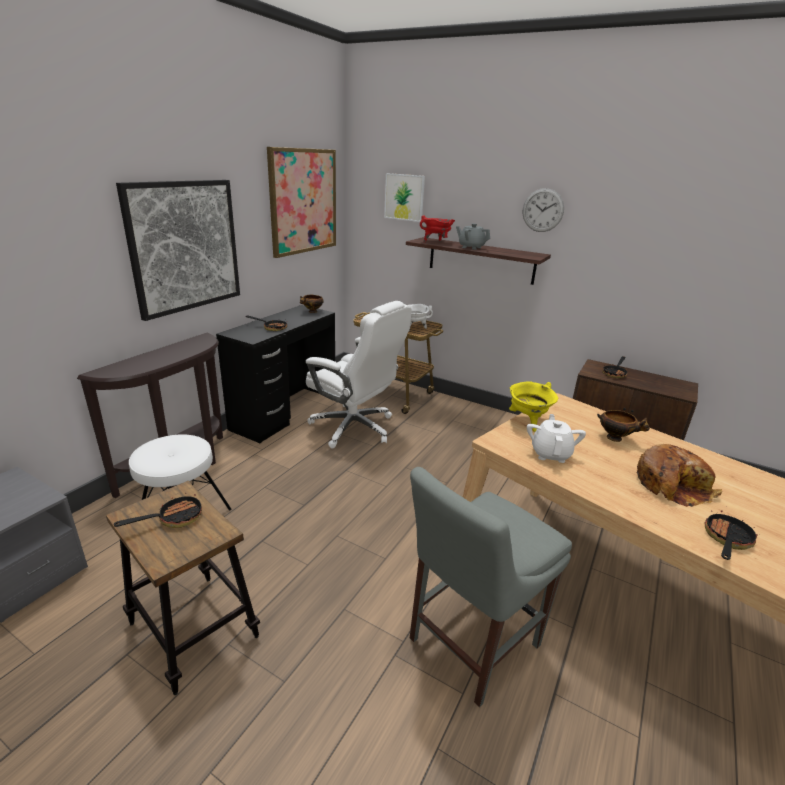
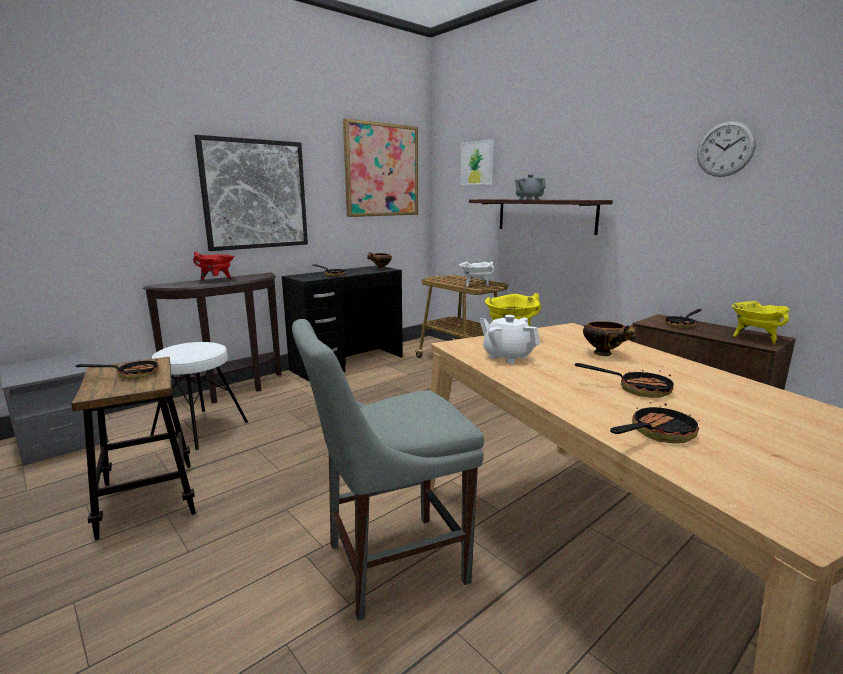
camera: 20 degrees right, 10 degrees down
white office chair [306,301,412,448] -> none
red cooking pot [420,215,455,242] -> red cooking pot moved to [193,252,235,281]
wall clock [523,188,564,232] -> wall clock moved to [697,121,756,177]
white teapot [527,414,586,463] -> white teapot turned 75 degrees counterclockwise [479,315,540,364]
bread [636,444,722,507] -> frying pan [575,363,674,398]
none -> yellow cooking pot [732,301,790,344]

